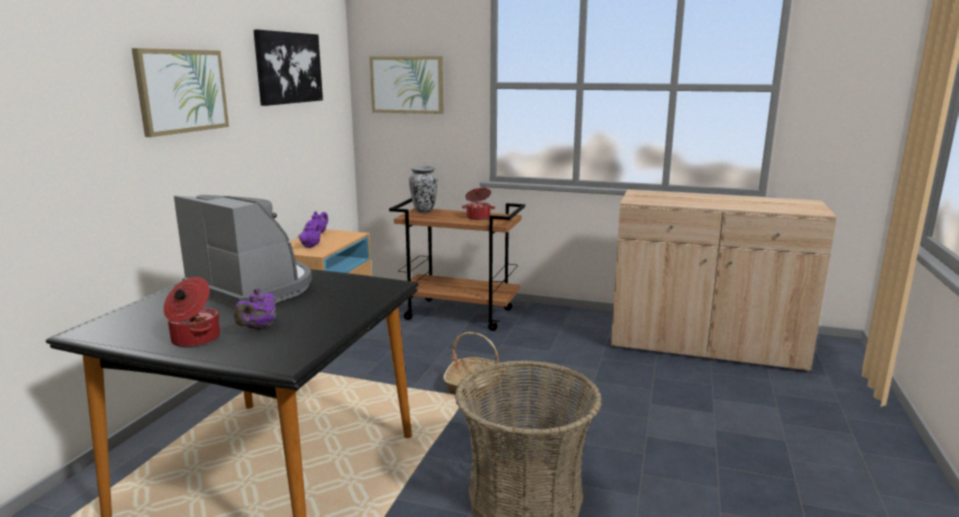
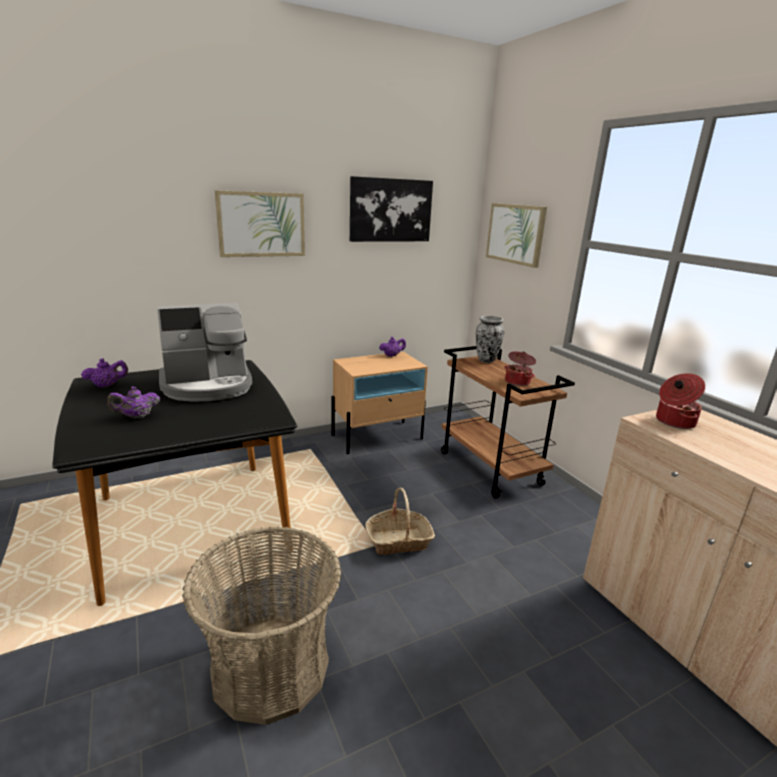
camera: 45 degrees right, 5 degrees up
cooking pot [163,277,220,348] -> cooking pot moved to [656,373,705,429]
coffee machine [174,195,312,309] -> coffee machine turned 75 degrees clockwise [157,303,252,402]
purple teapot [299,222,321,248] -> purple teapot moved to [81,358,128,387]

